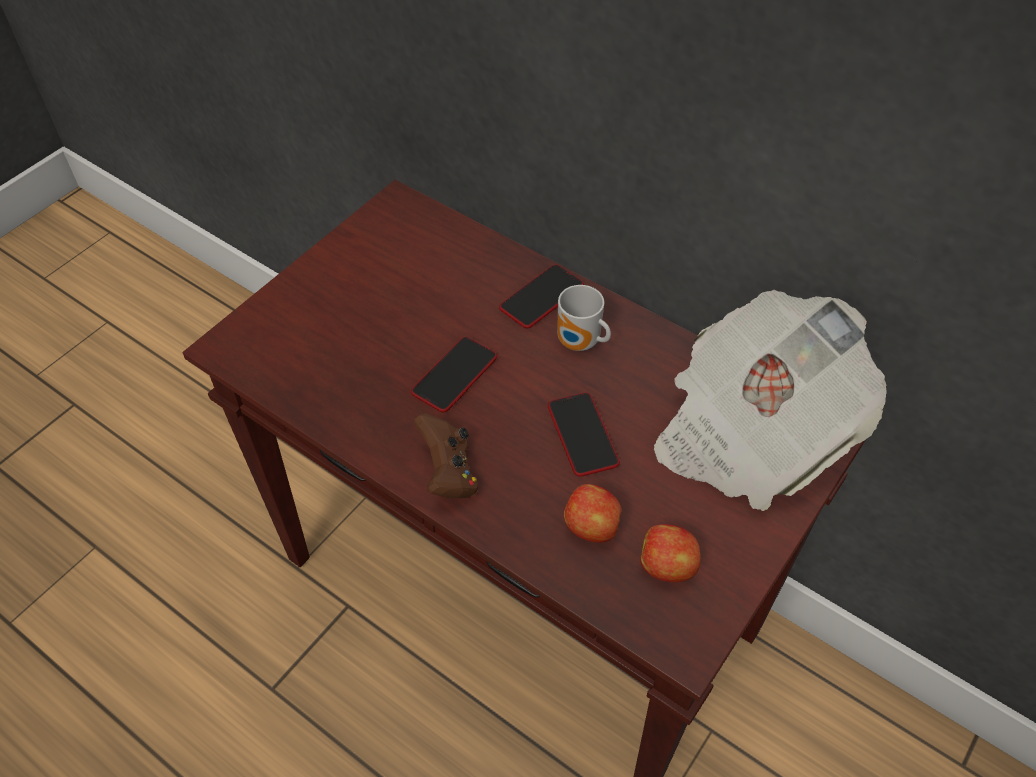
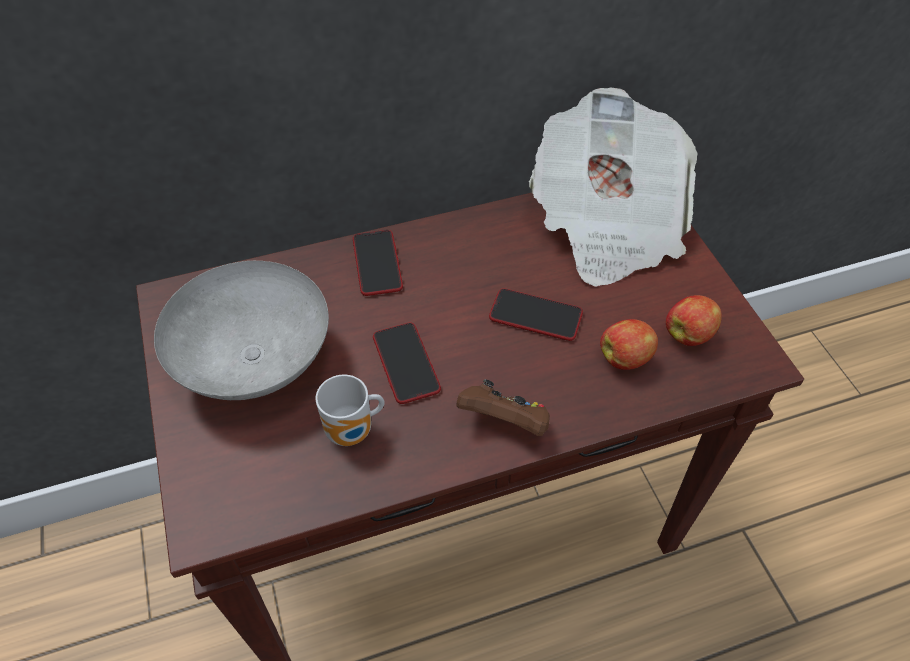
camera: 55 degrees left, 0 degrees up
mug [557,285,611,351] -> mug moved to [316,375,385,446]
none -> grey bowl [154,261,329,400]

